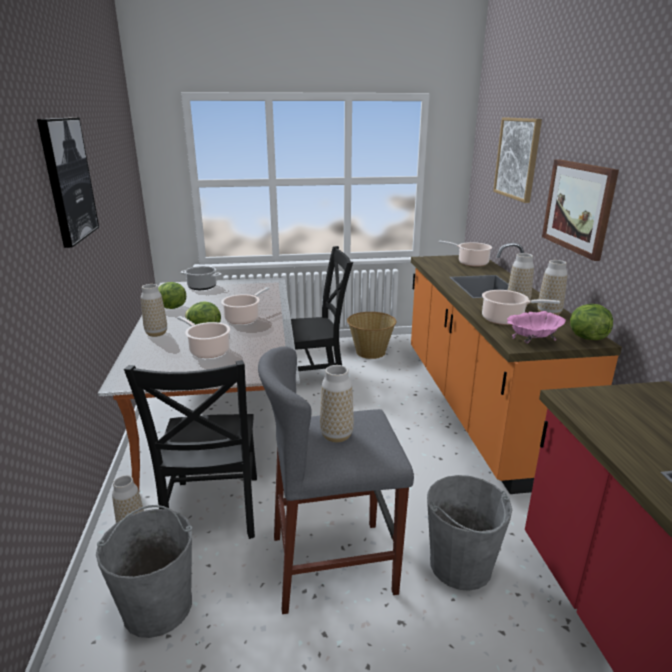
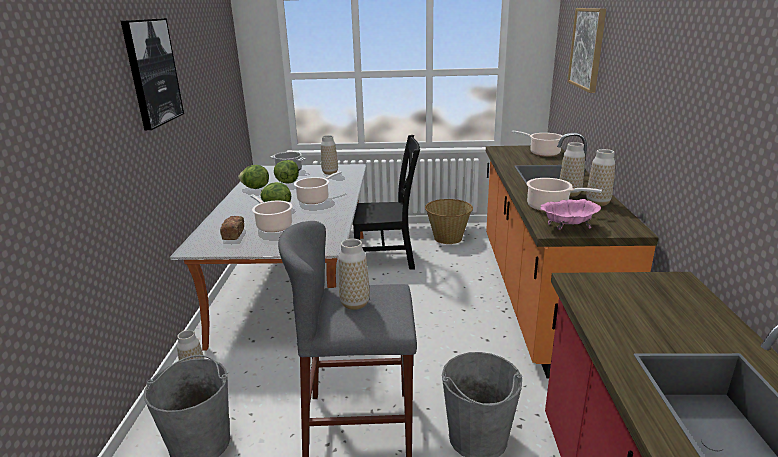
camera: 10 degrees right, 0 degrees up
black chair [124,360,257,539] -> none
vase [141,284,167,337] -> vase moved to [321,135,338,175]
picture [542,159,619,261] -> none
lettuce [570,304,613,340] -> lettuce moved to [274,160,299,184]
none -> bread [220,216,244,240]

